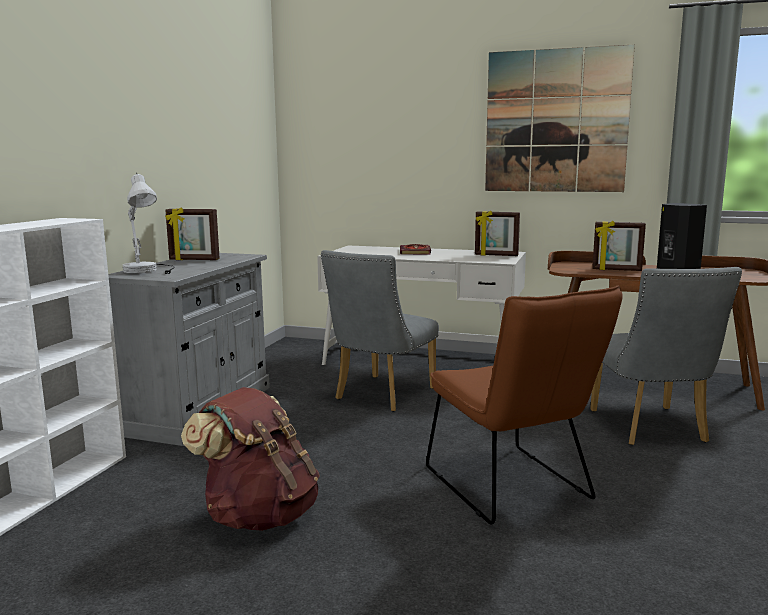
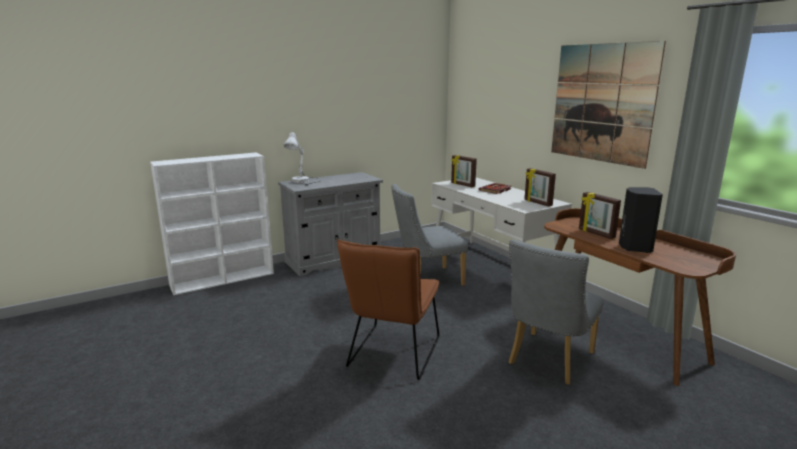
camera: 40 degrees right, 5 degrees up
picture frame [165,207,220,260] -> picture frame moved to [451,155,477,187]
brown backpack [181,387,320,531] -> none

